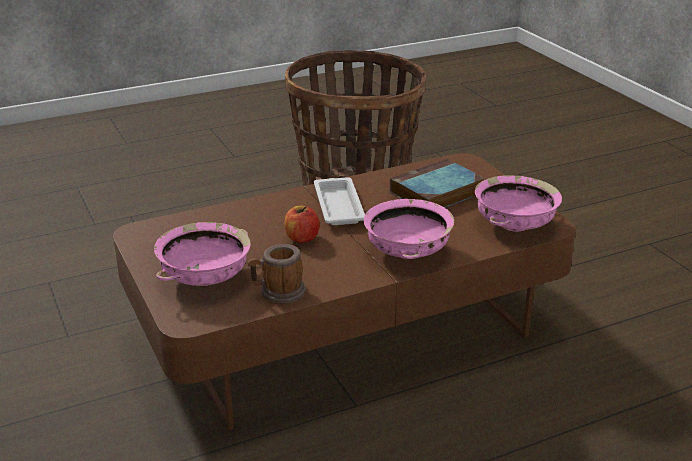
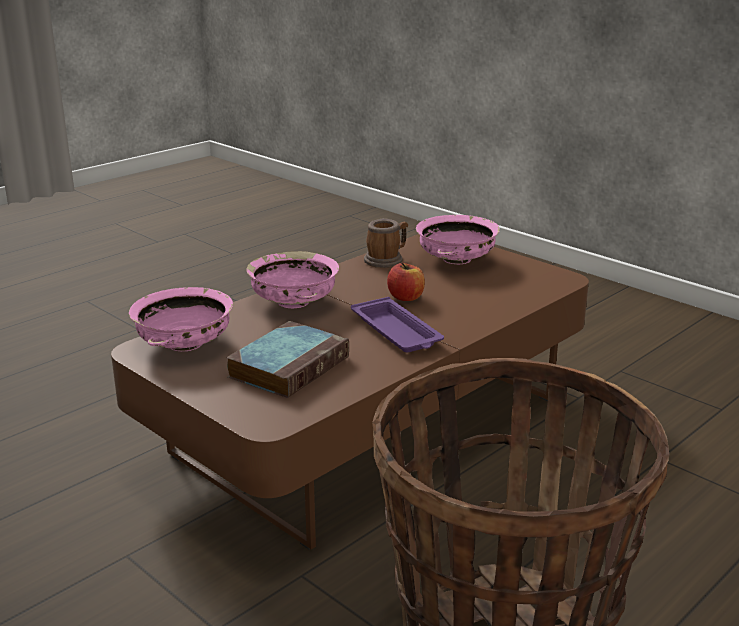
camera: 160 degrees right, 5 degrees down
white tray [314,177,365,225] -> purple tray [351,297,444,353]

